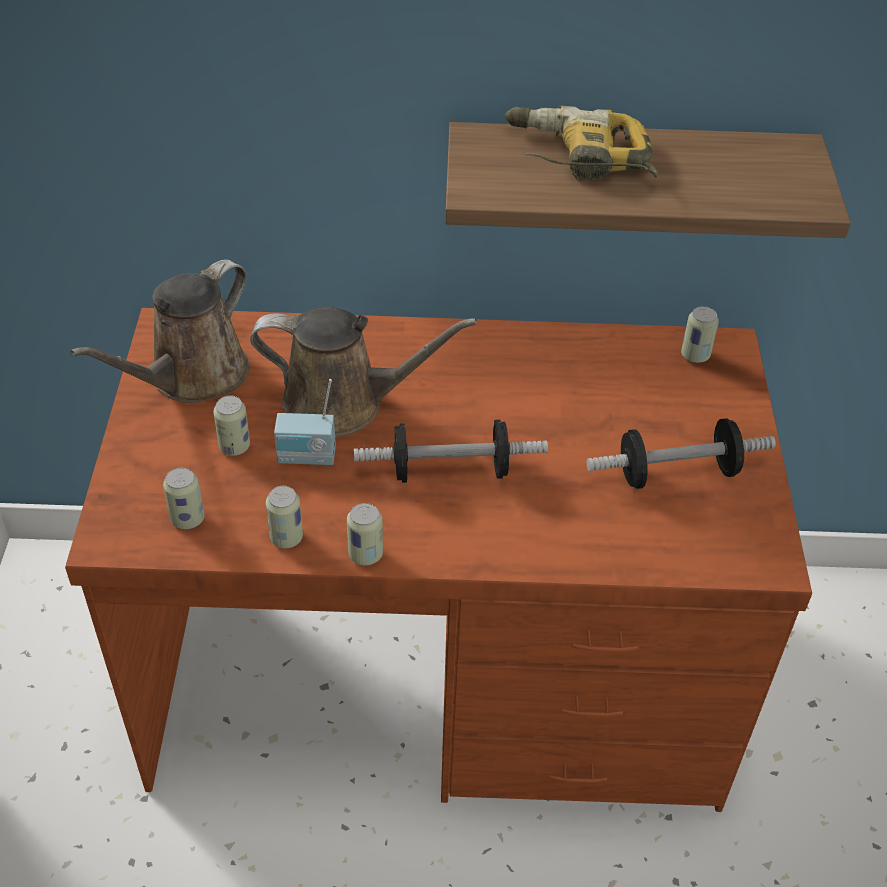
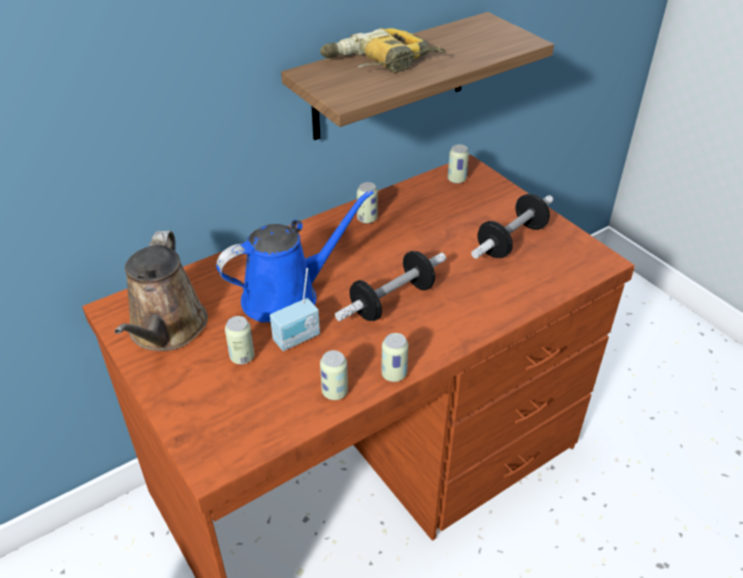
camera: 35 degrees left, 5 degrees down
can [163,468,204,529] -> can moved to [357,182,378,224]
brown watering can [250,306,477,437] -> blue watering can [216,190,374,322]

